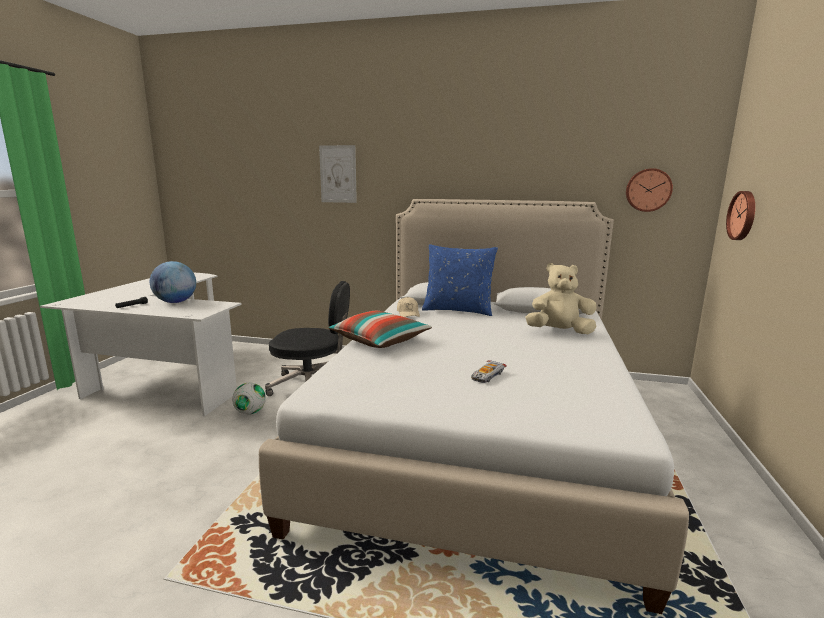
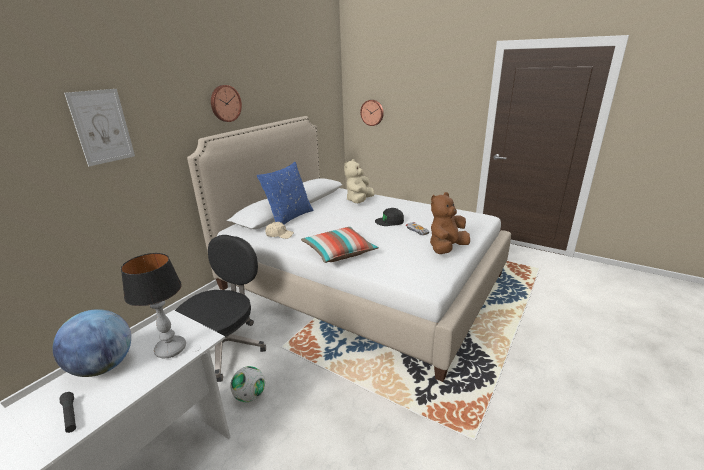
camera: 70 degrees left, 10 degrees up
wall clock [626,168,673,212] -> wall clock moved to [211,85,242,122]
none -> table lamp [121,253,186,358]
none -> black cap [375,208,404,226]
none -> brown plush toy [430,192,470,254]

